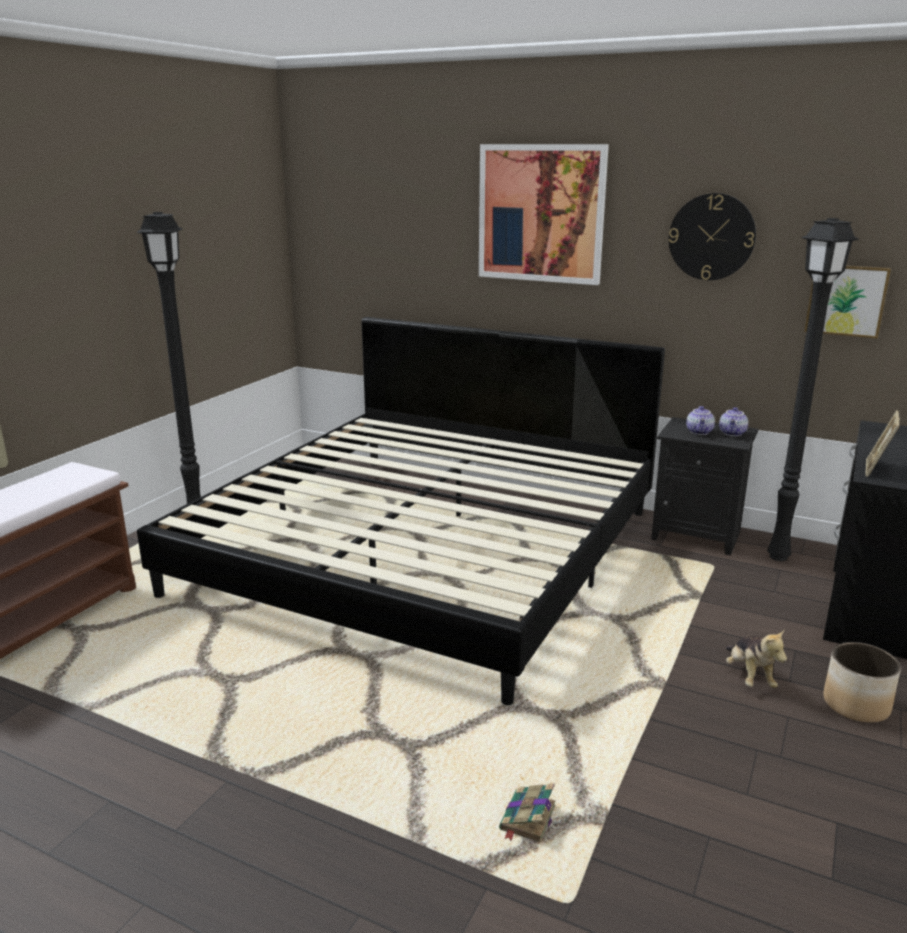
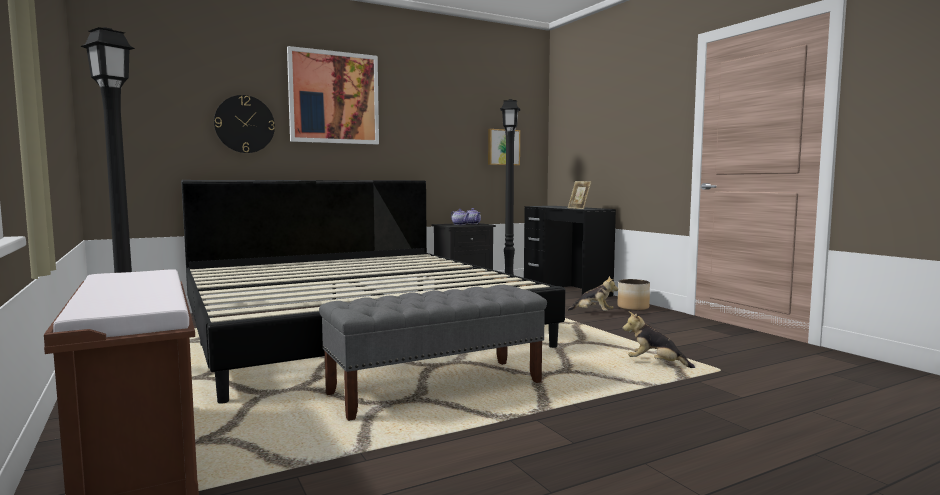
camera: 55 degrees left, 15 degrees down
book [499,783,556,842] -> plush toy [623,311,695,368]
wall clock [669,193,756,280] -> wall clock moved to [214,95,275,153]
none -> grey bench [319,285,547,421]

